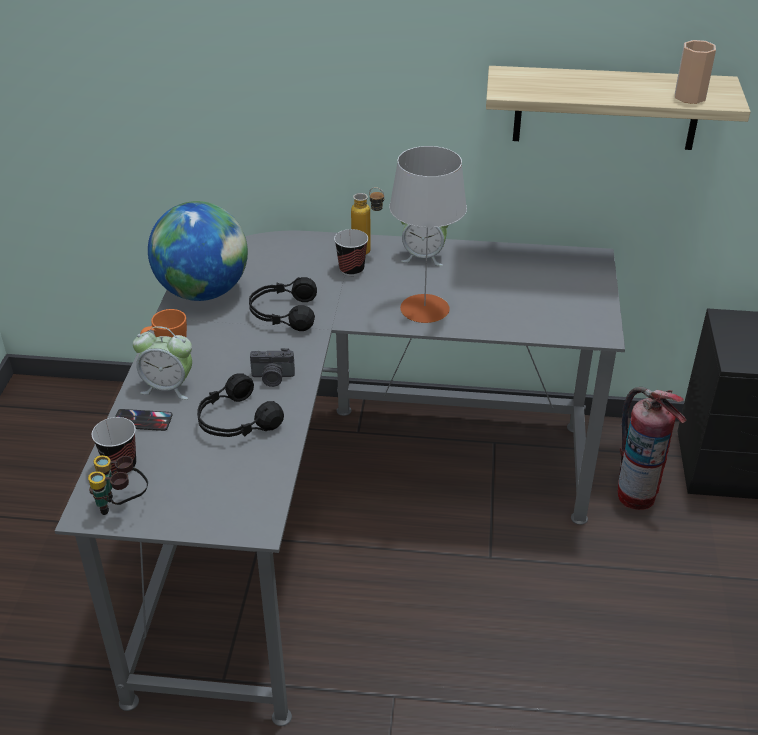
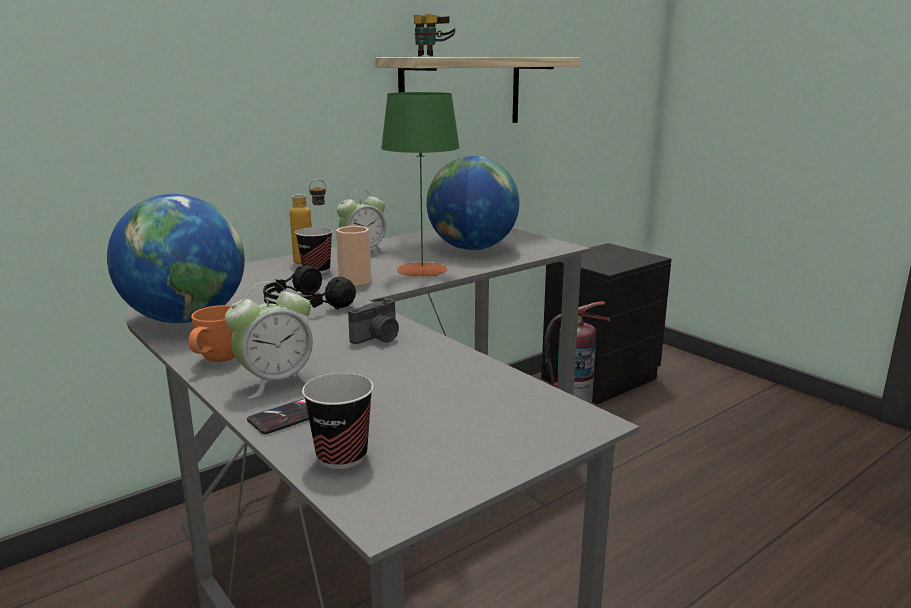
camera: 45 degrees left, 20 degrees down
binoculars [88,455,148,515] -> binoculars moved to [414,14,455,56]
black headphones [197,373,284,437] -> none
grey table lamp [389,146,467,323] -> green table lamp [381,92,460,277]
cup [675,40,716,104] -> cup moved to [336,226,371,286]
none -> globe [427,156,519,250]

